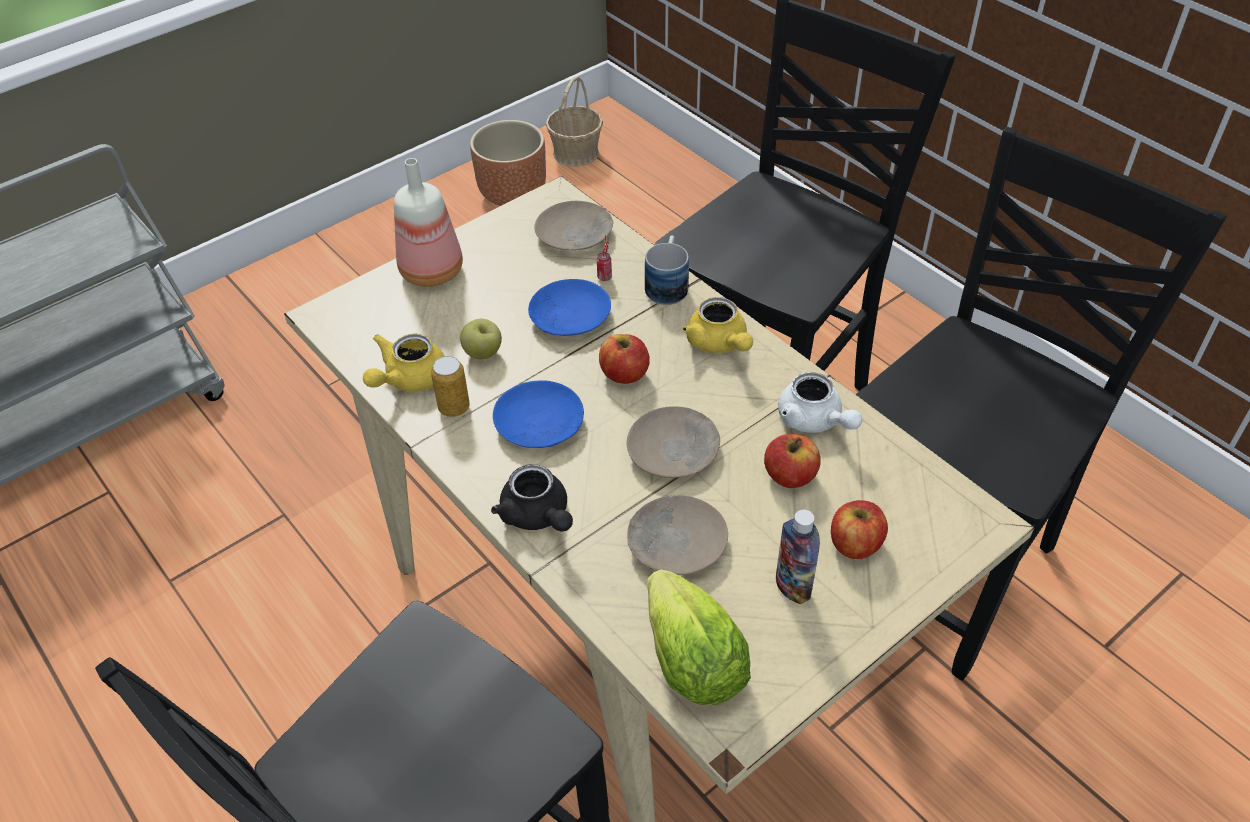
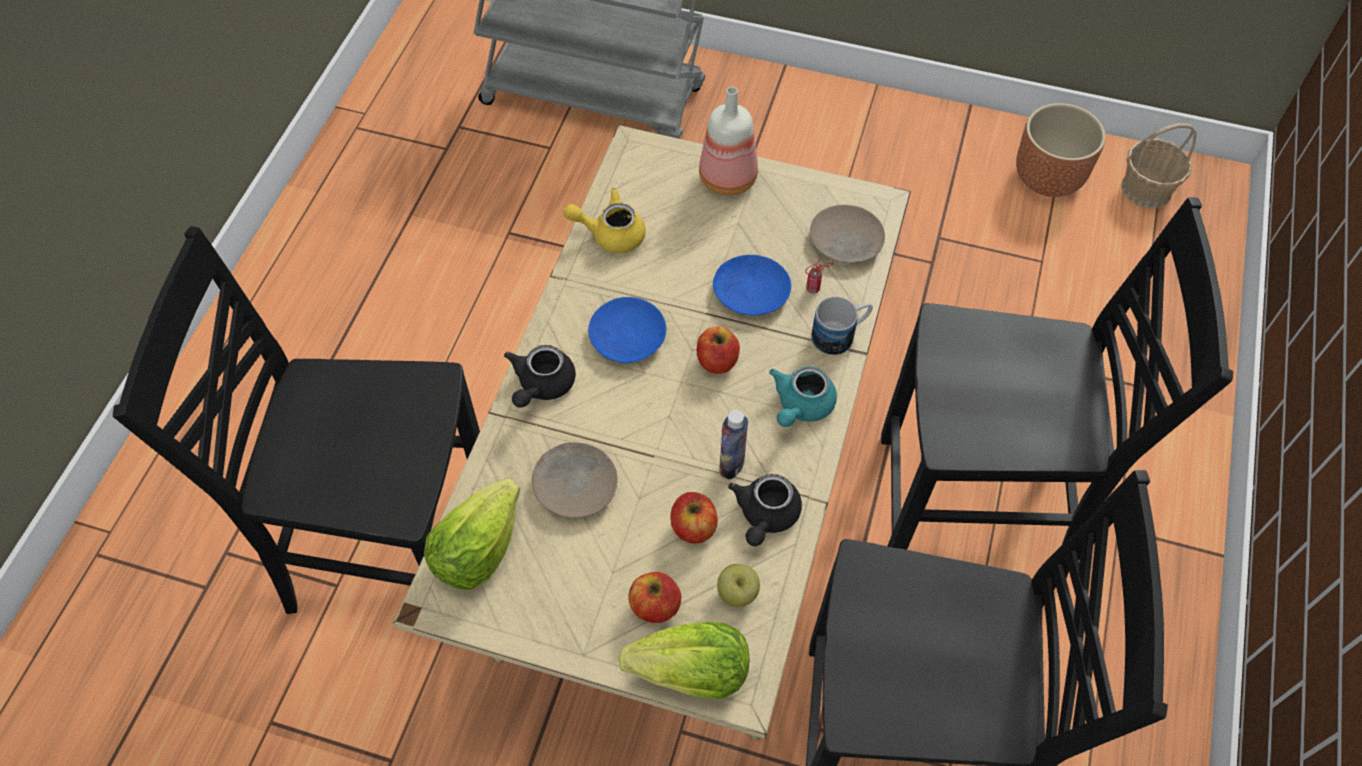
camera: 55 degrees right, 10 degrees up
can [431,356,470,417] -> none
apple [460,319,502,360] -> apple moved to [717,564,760,607]
beige plate [627,406,720,478] -> none
yellow teapot [682,297,753,353] -> turquoise teapot [769,366,837,427]
bottle [776,510,820,604] -> bottle moved to [719,410,748,480]
white teapot [778,372,862,433] -> black teapot [728,474,802,546]
none -> lettuce [618,622,749,699]

